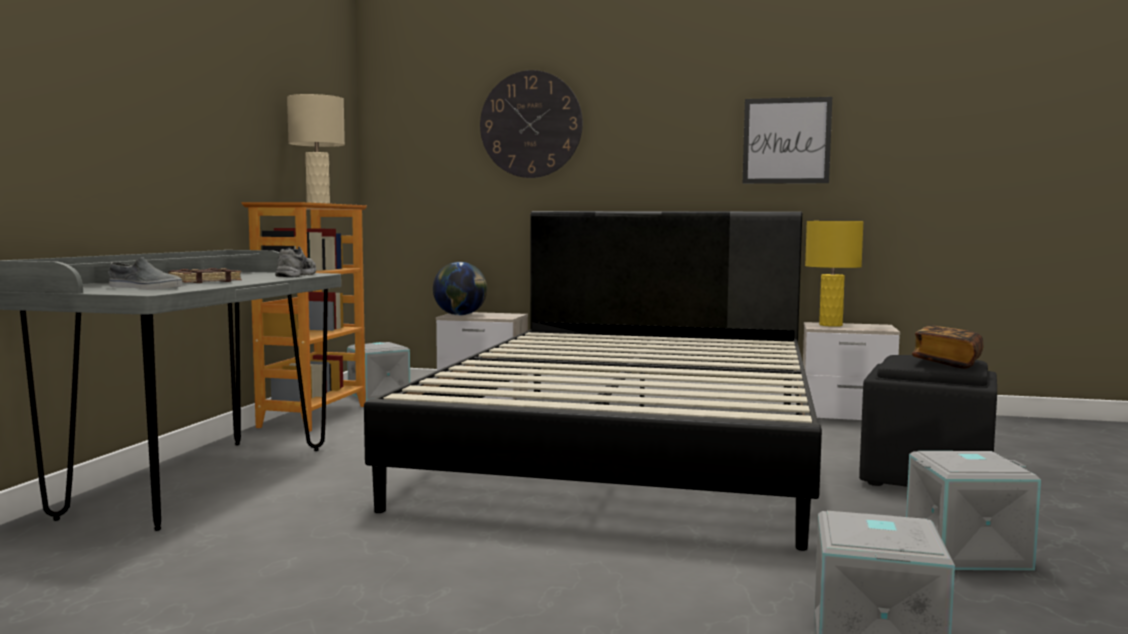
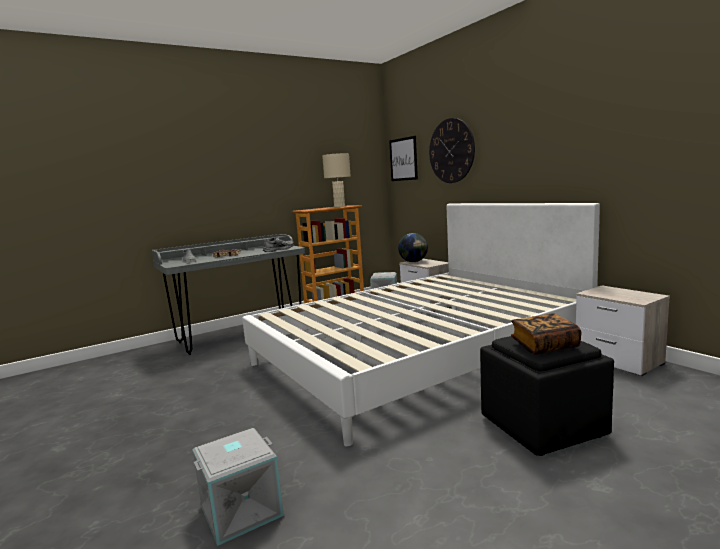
camera: 45 degrees right, 5 degrees up
black bed [364,211,822,551] -> white bed [242,203,600,446]
picture [743,97,832,184] -> picture moved to [389,136,418,181]
yellow table lamp [805,221,864,327] -> none
grey storage box [906,451,1041,571] -> none

